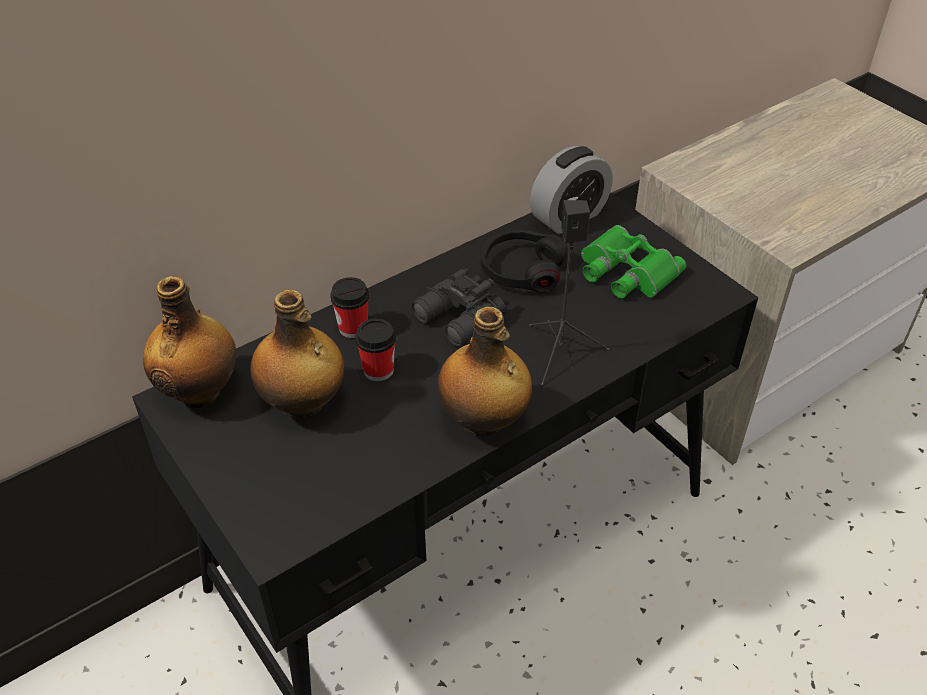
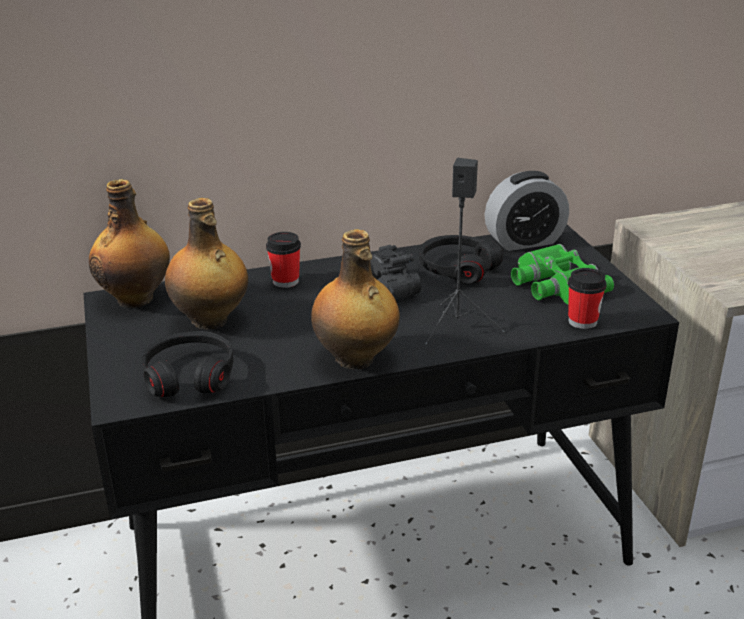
camera: 20 degrees right, 15 degrees down
cup [355,318,396,381] -> cup moved to [568,268,607,329]
none -> black headphones [142,331,234,397]

